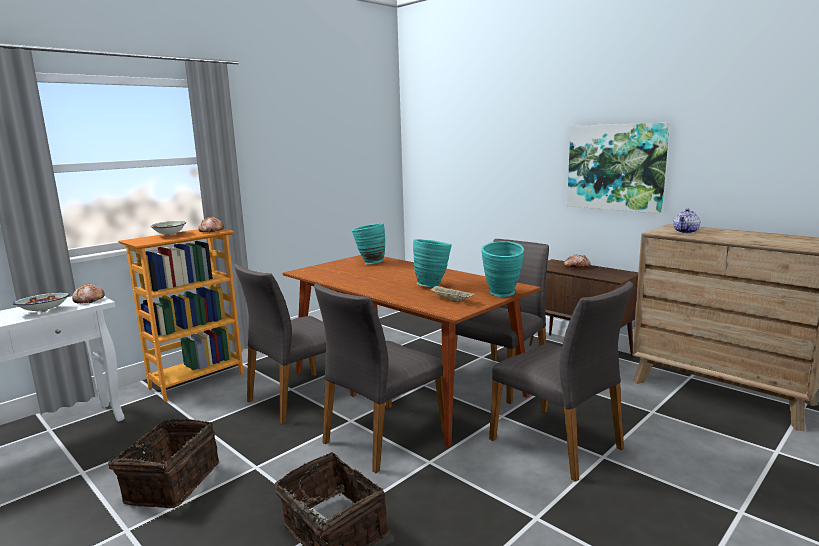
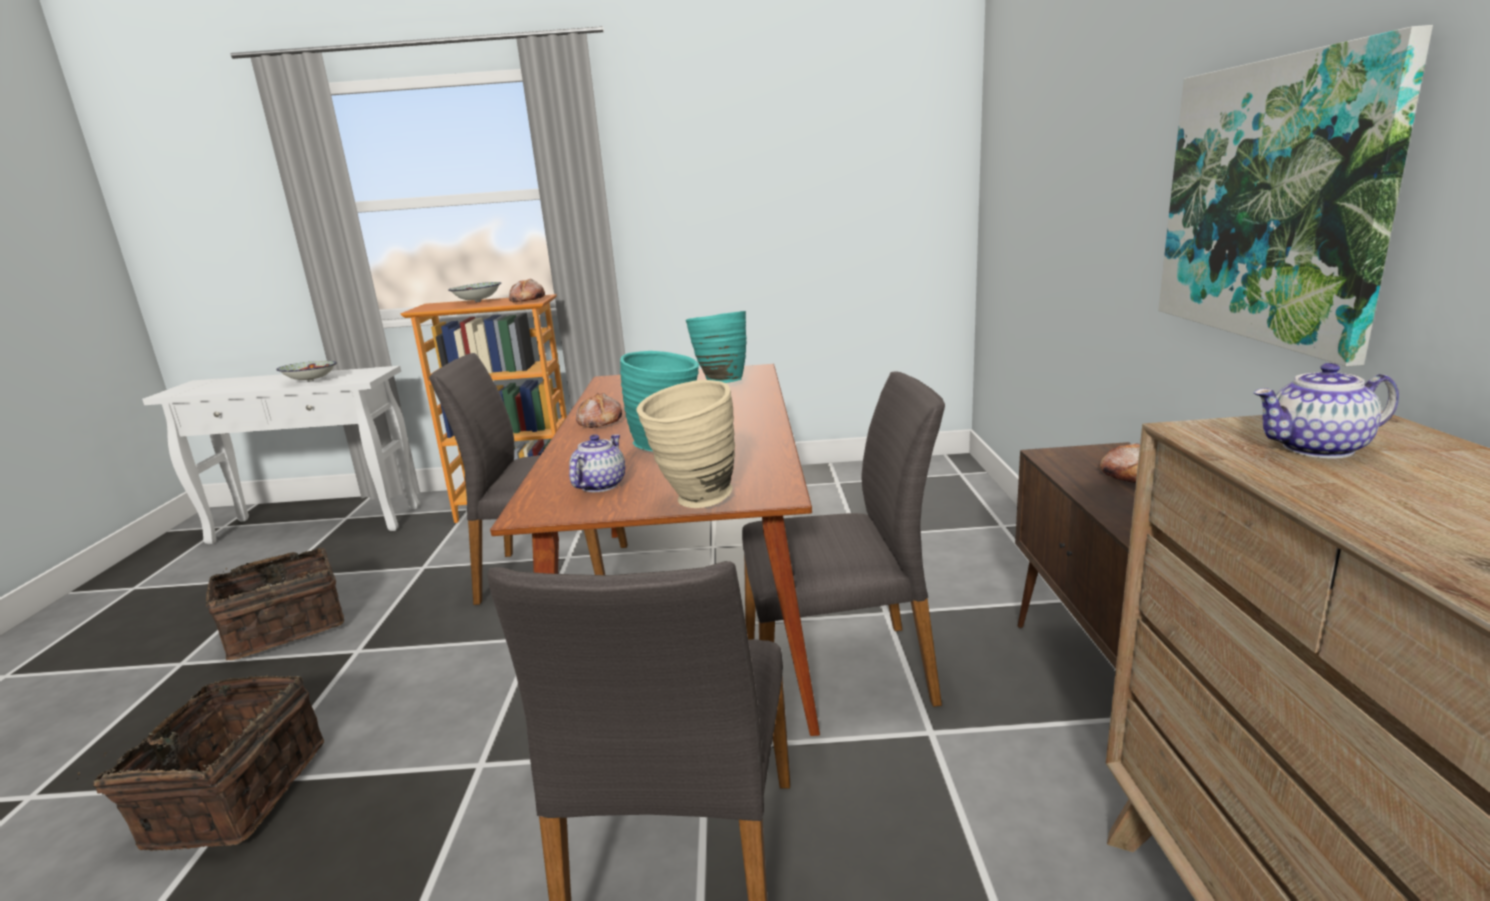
camera: 45 degrees right, 5 degrees up
bread [72,283,105,303] -> bread moved to [576,393,622,428]
grey chair [314,283,444,473] -> none
beige tray [428,285,476,302] -> teapot [569,434,625,492]
turquoise vase [481,241,524,297] -> beige vase [637,380,735,508]

